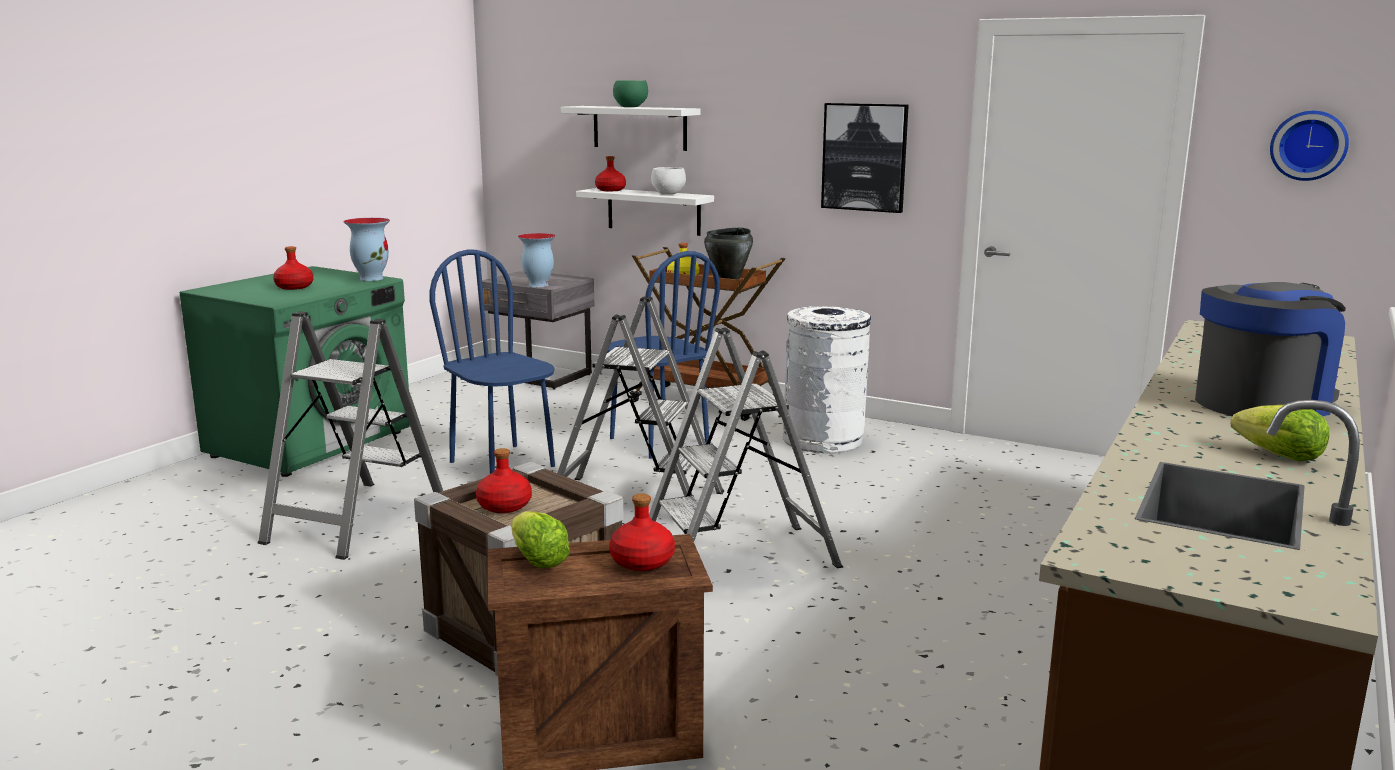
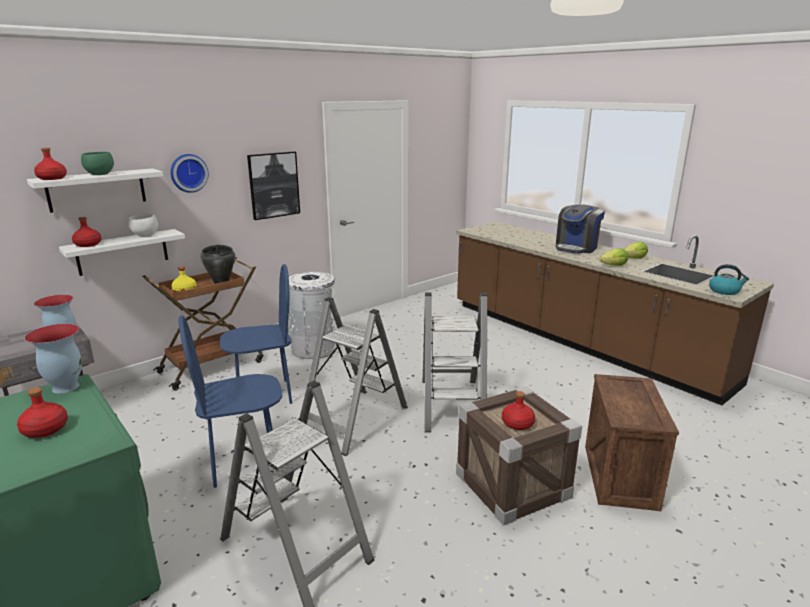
camera: 70 degrees left, 5 degrees up
lettuce [511,511,570,568] -> lettuce moved to [599,248,628,266]
red bottle [609,493,675,571] -> red bottle moved to [34,148,67,180]
coffee machine [1195,282,1346,416] -> coffee machine turned 135 degrees counterclockwise [556,204,605,254]
wall clock [1270,111,1349,181] -> wall clock moved to [170,154,209,193]
none -> kettle [709,264,749,295]

